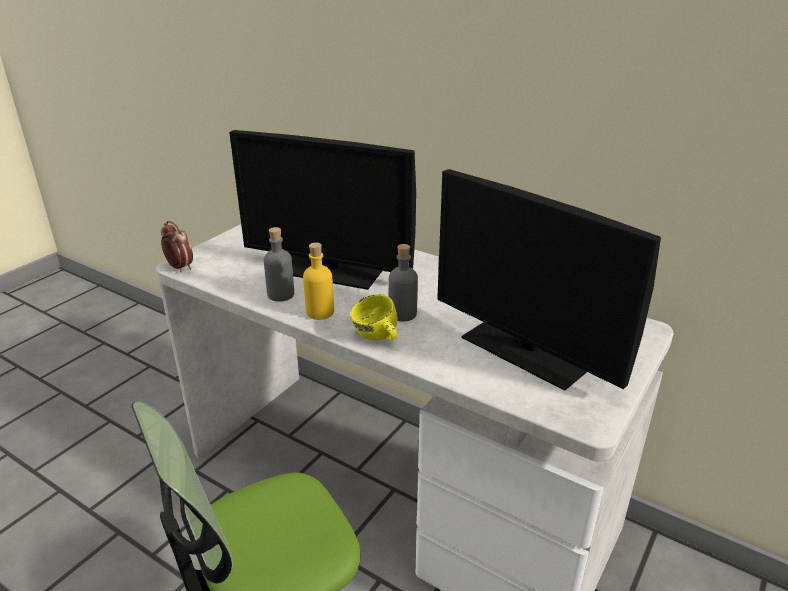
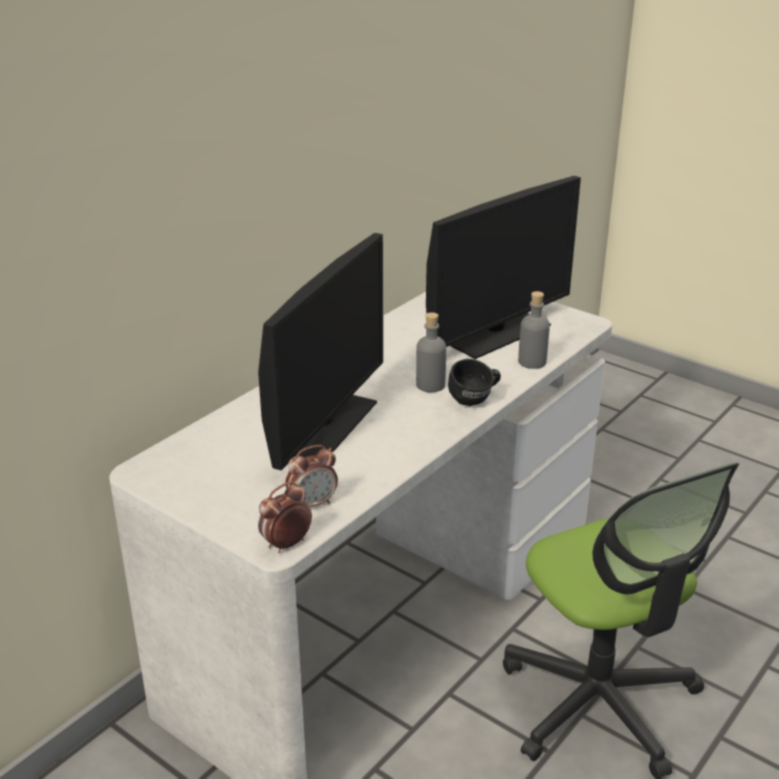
camera: 85 degrees left, 0 degrees up
grey bottle [264,227,294,302] -> grey bottle moved to [518,291,550,369]
yellow bottle [303,242,334,320] -> none
yellow mug [351,294,398,341] -> black mug [448,359,501,406]
none -> alarm clock [285,445,338,507]

